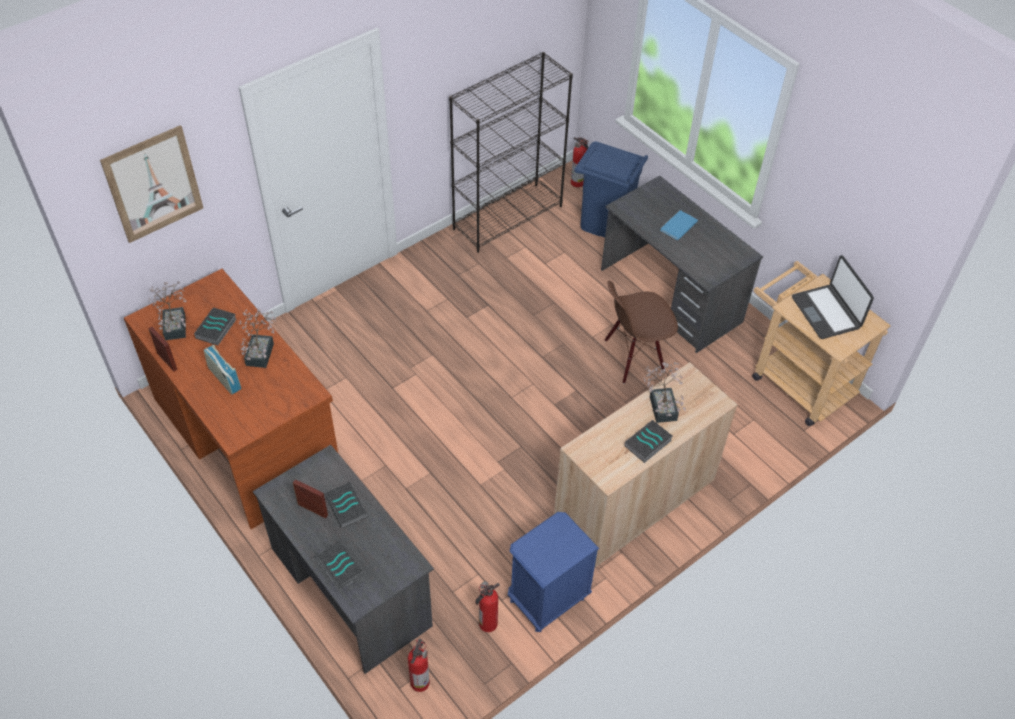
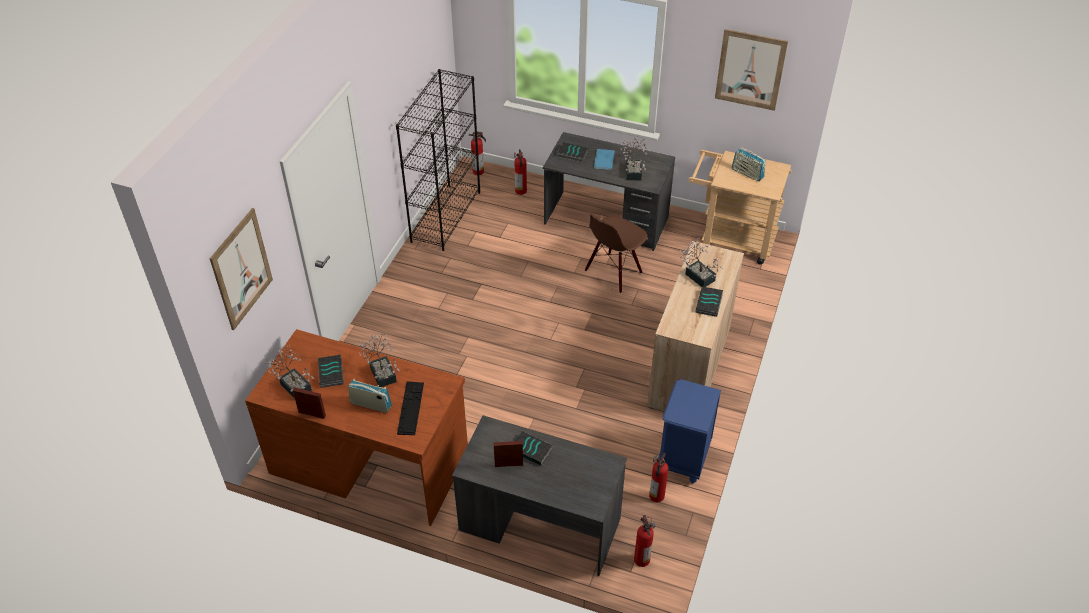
camera: 30 degrees left, 5 degrees down
book [316,541,364,590] -> book moved to [557,142,588,162]
blue trash can [574,141,648,237] -> fire extinguisher [514,149,527,195]
laptop [792,255,874,339] -> radio [732,147,766,181]
none -> keyboard [397,381,424,435]
none -> potted plant [621,138,647,180]
none -> picture [715,29,788,111]

